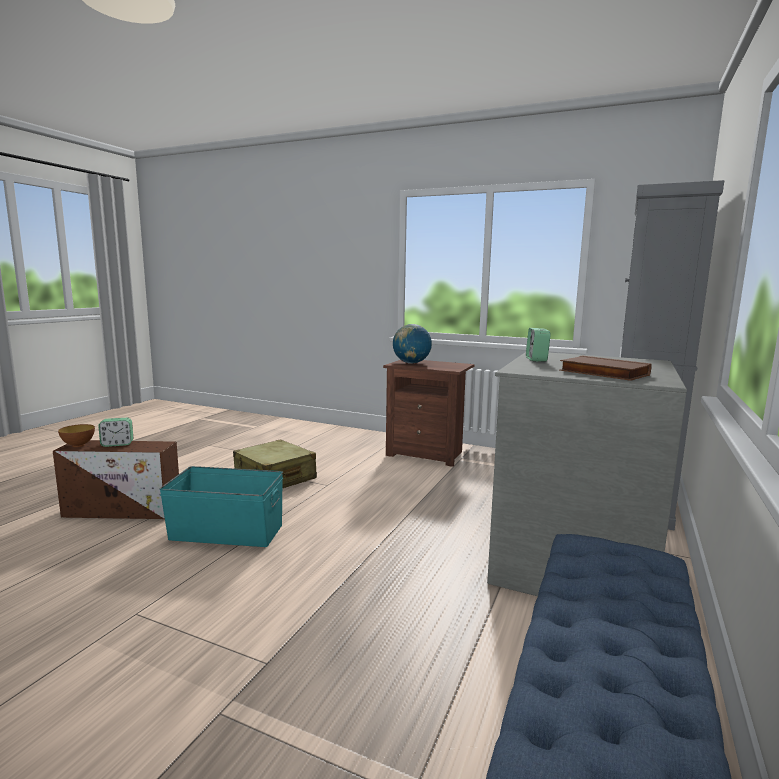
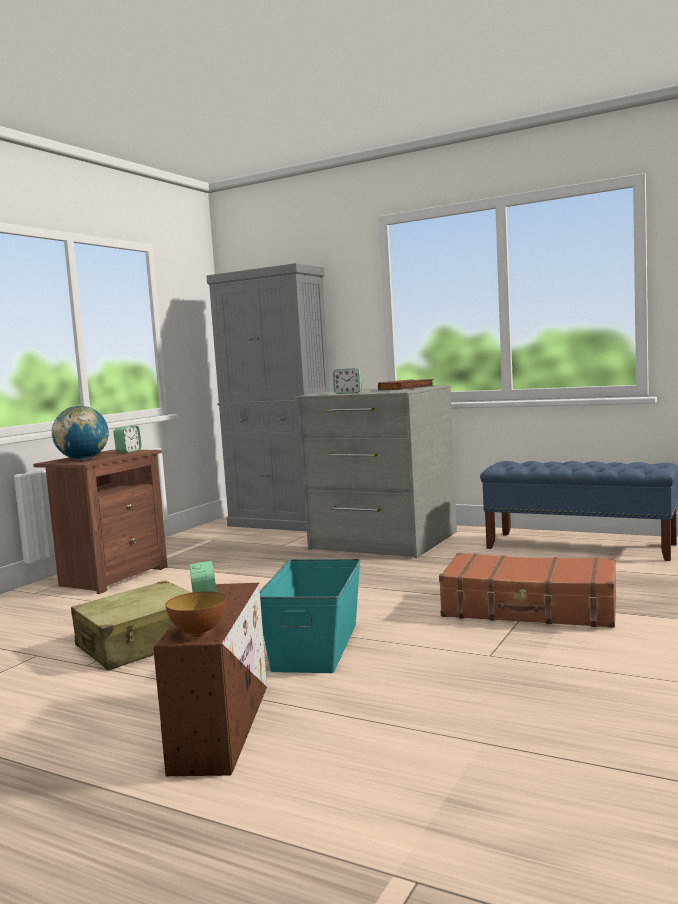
camera: 85 degrees left, 5 degrees down
none -> alarm clock [113,426,142,453]
none -> brown suitcase [439,553,616,628]

